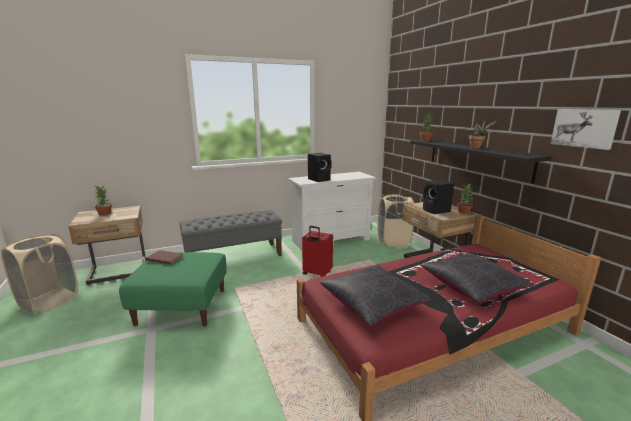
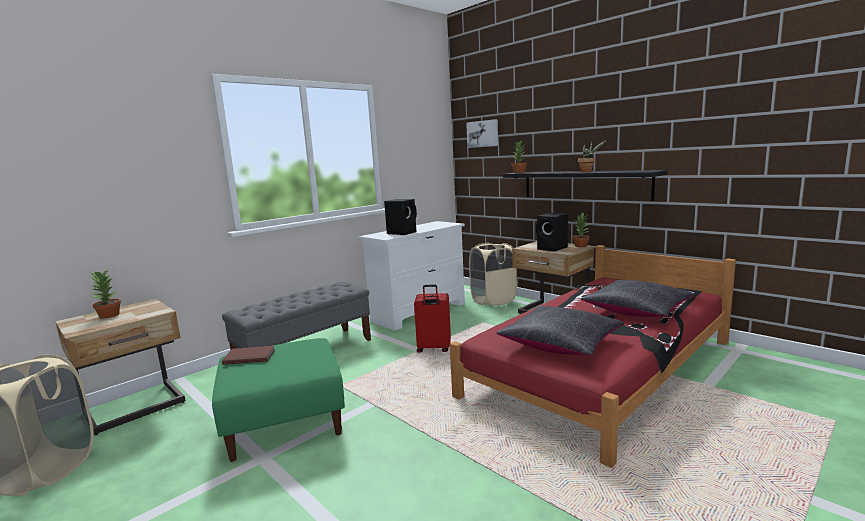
camera: 20 degrees left, 5 degrees down
picture [550,109,621,150] -> picture moved to [466,119,498,148]

